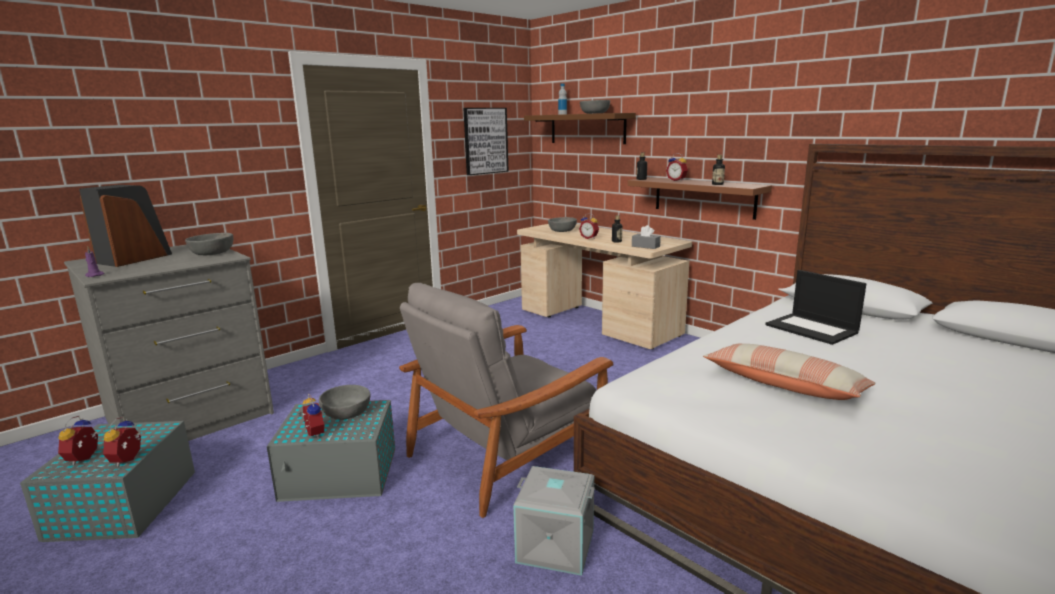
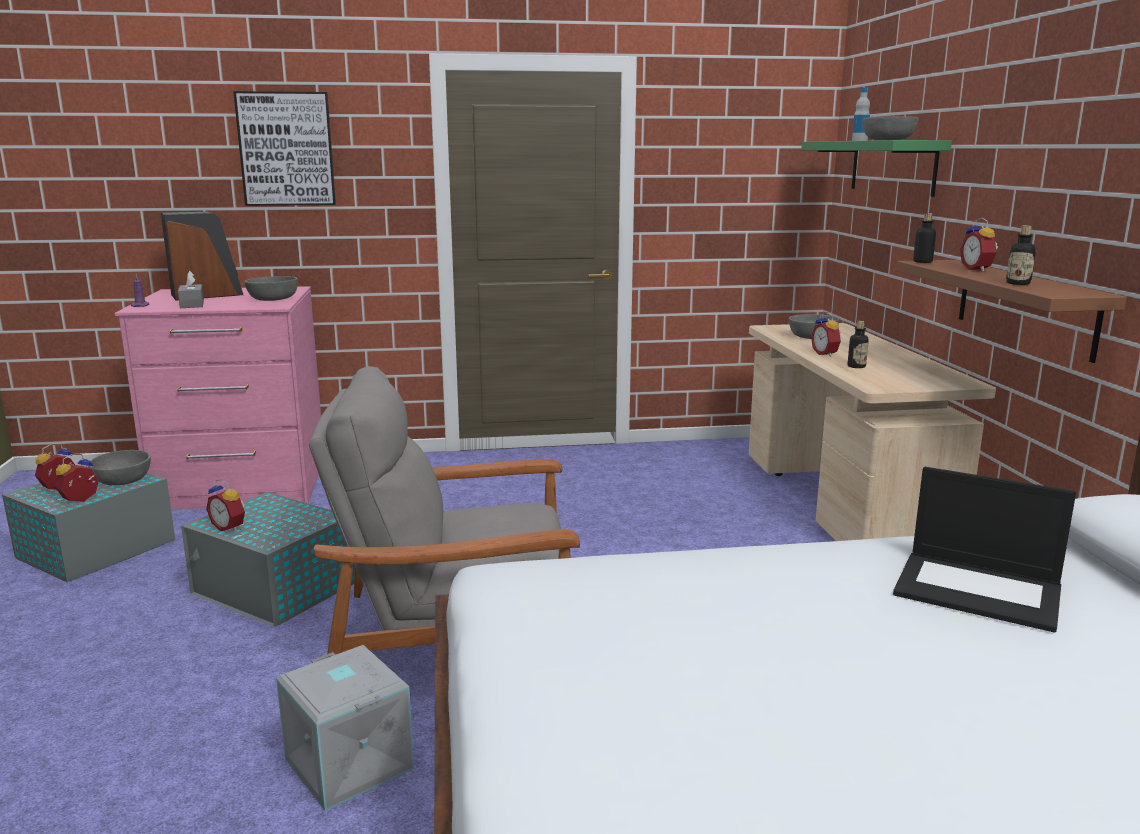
camera: 35 degrees right, 0 degrees up
grey dresser [64,245,274,441] -> pink dresser [115,286,321,510]
alarm clock [299,394,324,438] -> alarm clock turned 120 degrees clockwise [206,479,245,532]
grey bowl [319,385,370,420] -> grey bowl moved to [88,450,151,485]
picture [463,108,509,175] -> picture moved to [233,91,336,206]
brown shelf [524,113,636,144] -> green shelf [801,140,952,197]
grey tissue box [632,225,661,249] -> grey tissue box moved to [178,271,204,308]
pillow [703,344,876,400] -> none
laptop [765,270,866,345] -> laptop turned 60 degrees counterclockwise [893,467,1076,633]

